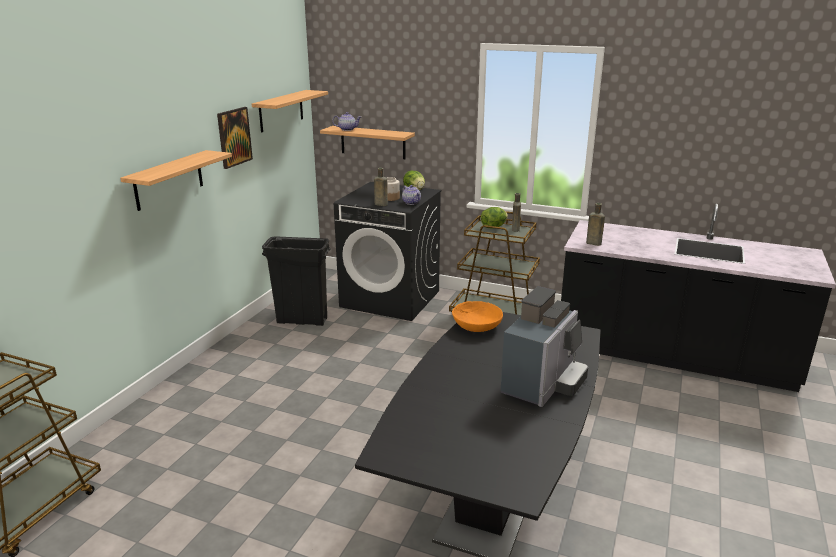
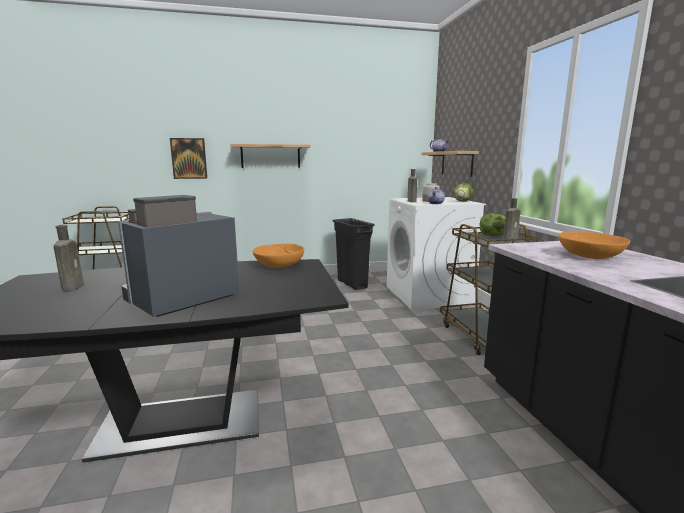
camera: 55 degrees right, 10 degrees down
picture [217,107,253,169] -> picture moved to [170,138,207,179]
shelf [252,90,328,132] -> none
black washing machine [334,182,441,321] -> white washing machine [387,197,486,310]
coffee machine [500,286,588,407] -> coffee machine turned 135 degrees clockwise [118,195,240,317]
brown bottle [586,203,605,246] -> brown bottle moved to [54,225,84,292]
none -> orange bowl [558,232,630,259]

